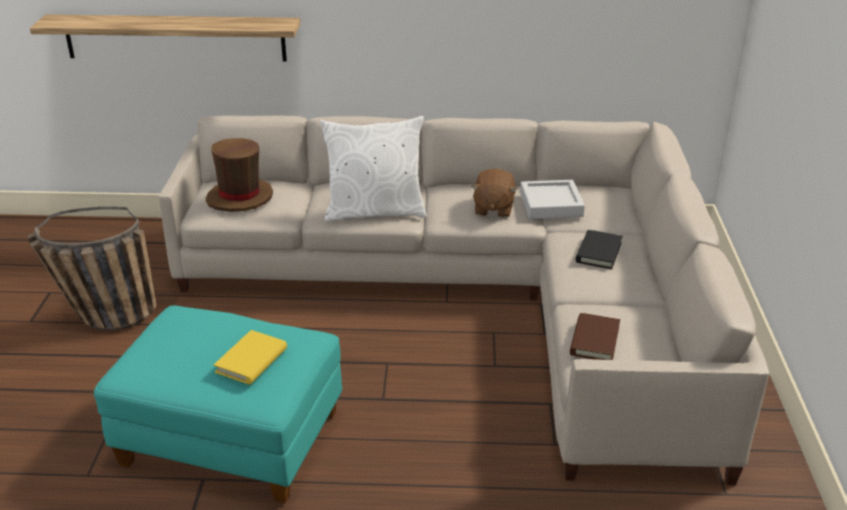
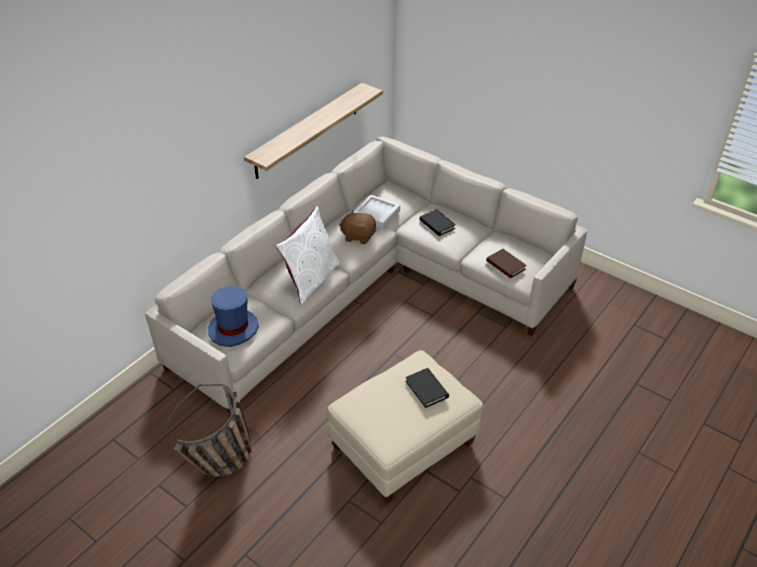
camera: 55 degrees left, 10 degrees up
shelf [30,14,301,61] -> shelf moved to [244,83,383,179]
turquoise ottoman [94,306,342,503] -> beige ottoman [327,350,483,504]
brown hat [206,138,273,212] -> blue hat [208,286,259,347]
yellow book [214,330,287,385] -> black book [405,368,449,408]
brown plush toy [471,168,517,218] -> brown plush toy turned 150 degrees clockwise [339,210,376,244]

